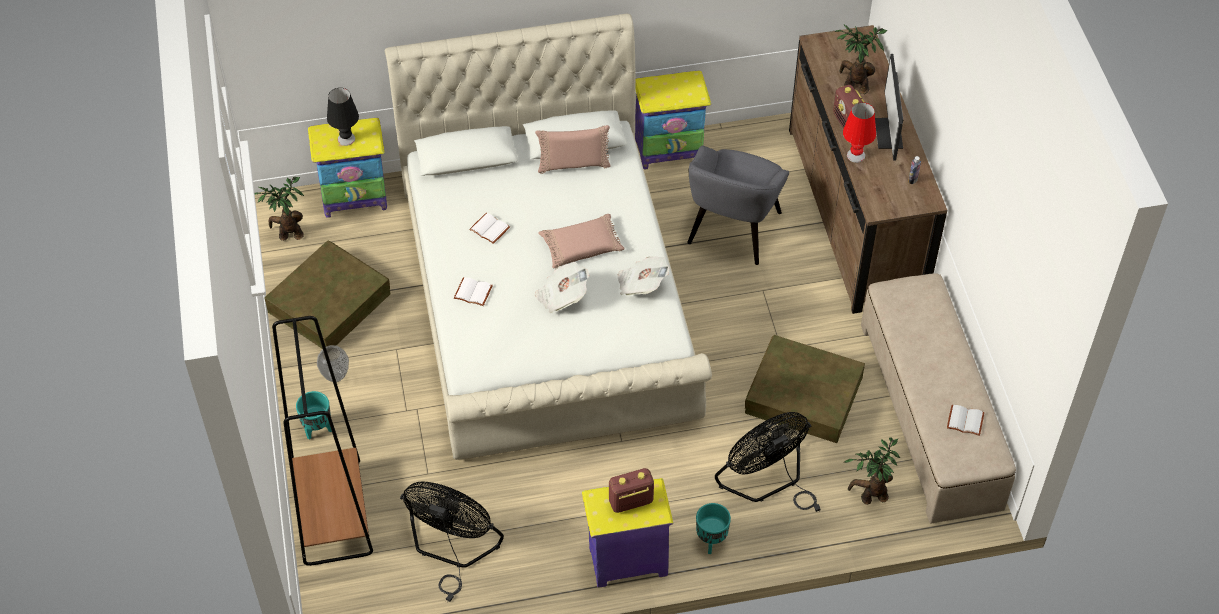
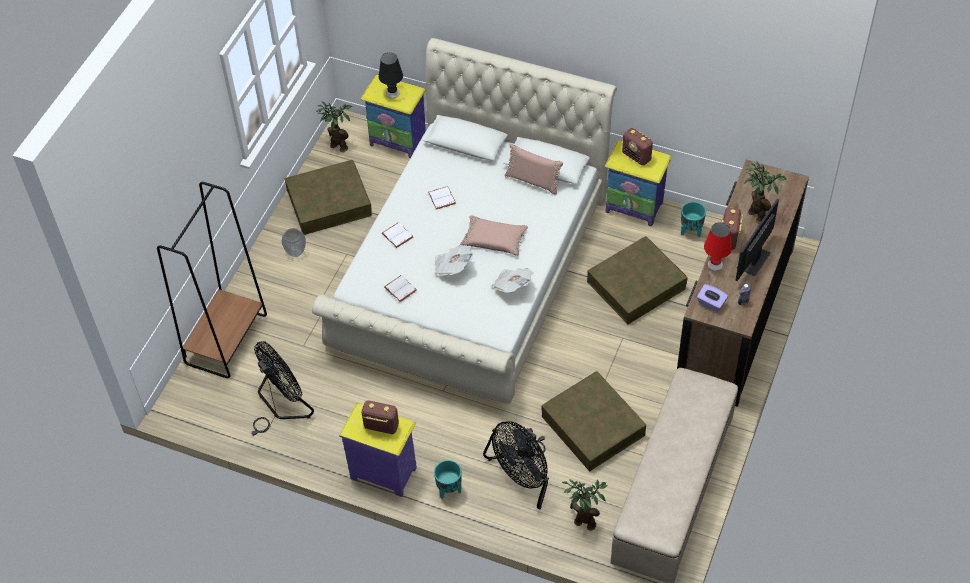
camera: 35 degrees right, 0 degrees up
turquoise planter [296,391,332,440] -> turquoise planter moved to [681,202,706,237]
grey armchair [687,146,789,265] -> brown storage box [587,236,688,324]
black fan [715,412,821,512] -> black fan turned 135 degrees counterclockwise [483,421,549,509]
white book [947,405,984,436] -> white book moved to [384,275,417,302]
none -> radio [622,128,653,166]
none -> purple tissue box [697,284,728,312]

